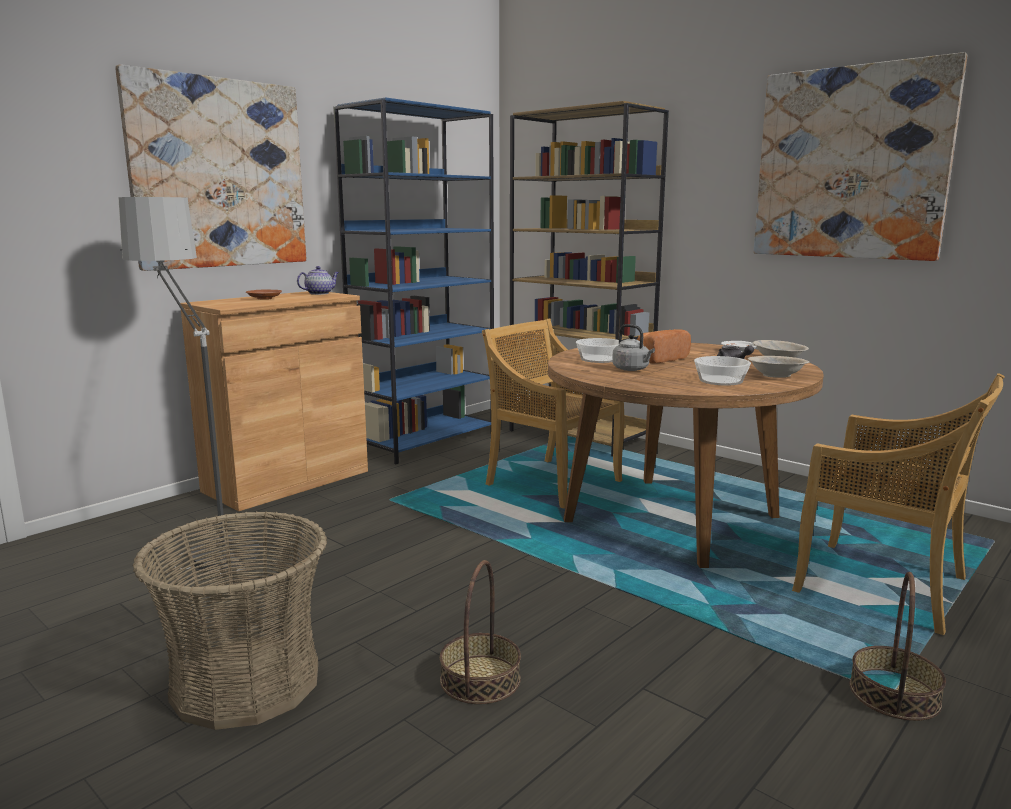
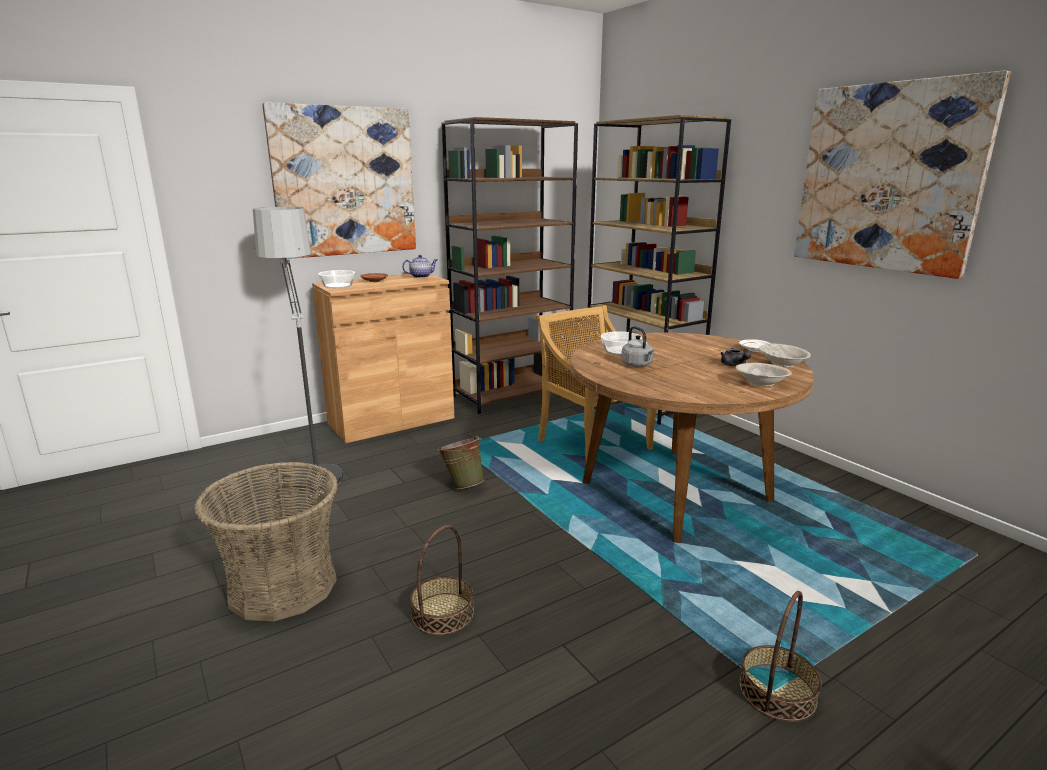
camera: 15 degrees right, 5 degrees up
blue bookcase [333,97,494,464] -> brown bookcase [441,117,578,414]
bread [637,329,691,364] -> none
bowl [694,356,751,386] -> bowl moved to [318,270,355,288]
beige chair [792,373,1005,635] -> none
none -> green bucket [438,435,484,489]

